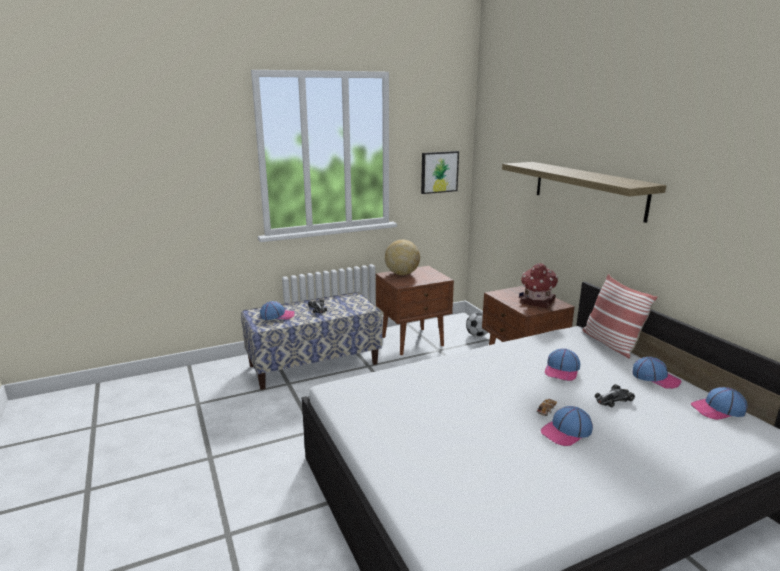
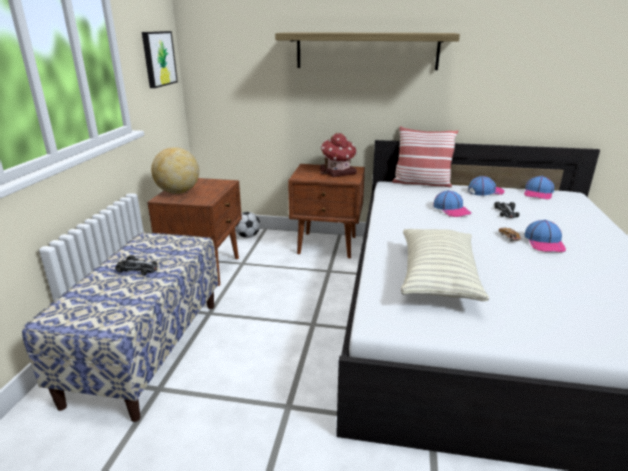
camera: 55 degrees left, 5 degrees up
cap [260,301,295,320] -> none
none -> pillow [401,229,489,301]

